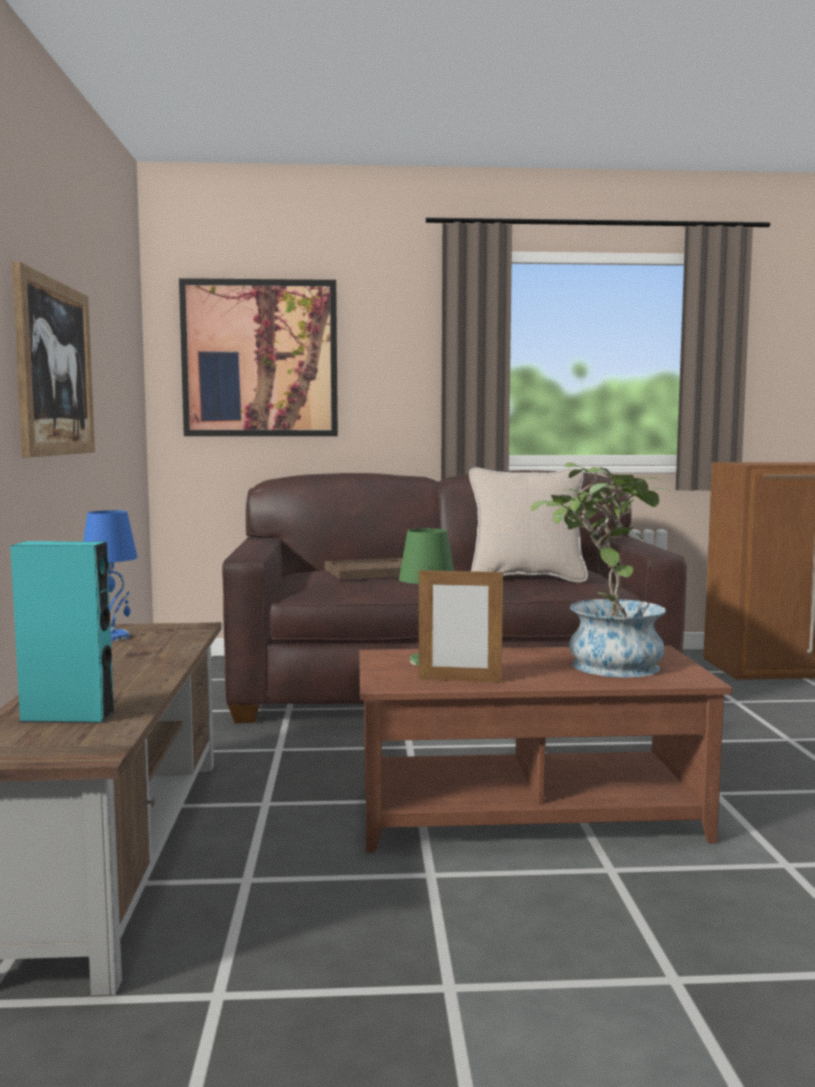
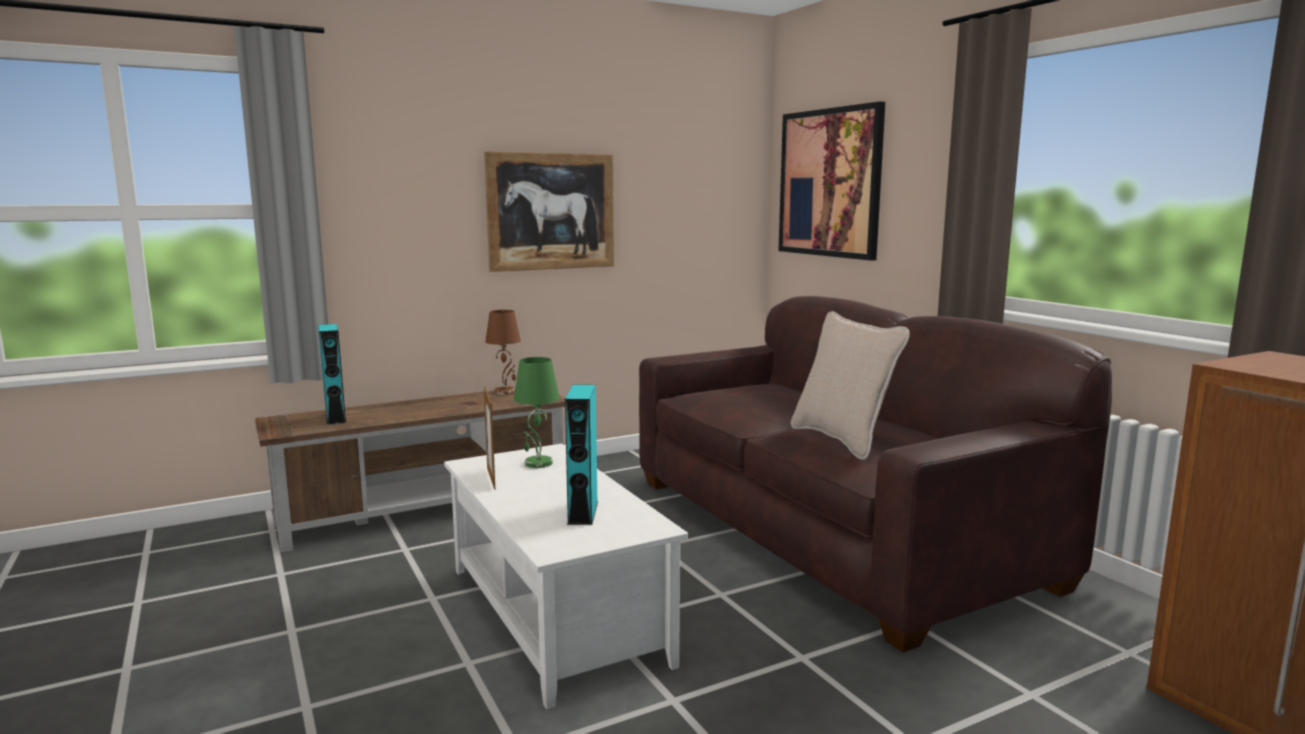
camera: 65 degrees right, 5 degrees up
blue table lamp [83,510,138,641] -> brown table lamp [485,310,521,395]
brown tray [324,558,403,580] -> none
brown coffee table [359,646,732,852] -> white coffee table [444,444,688,709]
potted plant [530,462,671,678] -> turquoise speaker [565,385,598,525]

